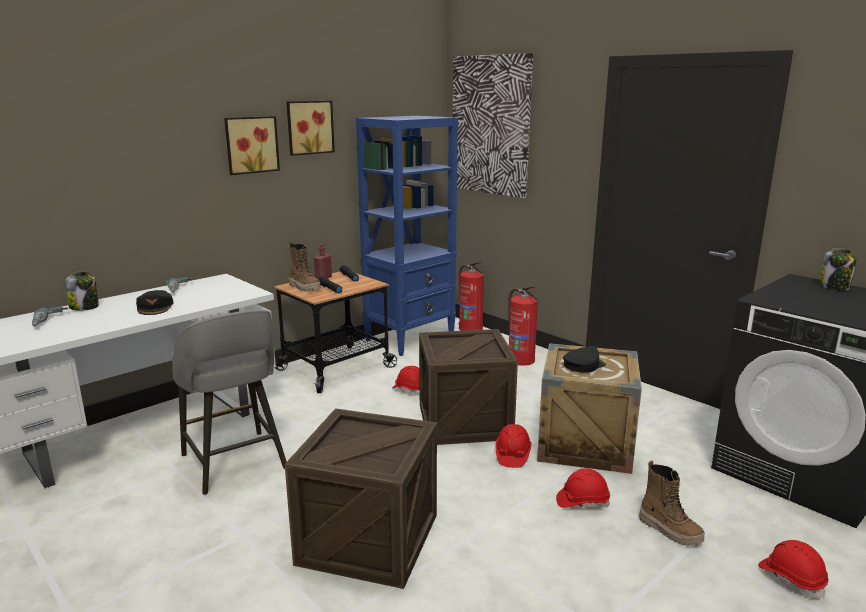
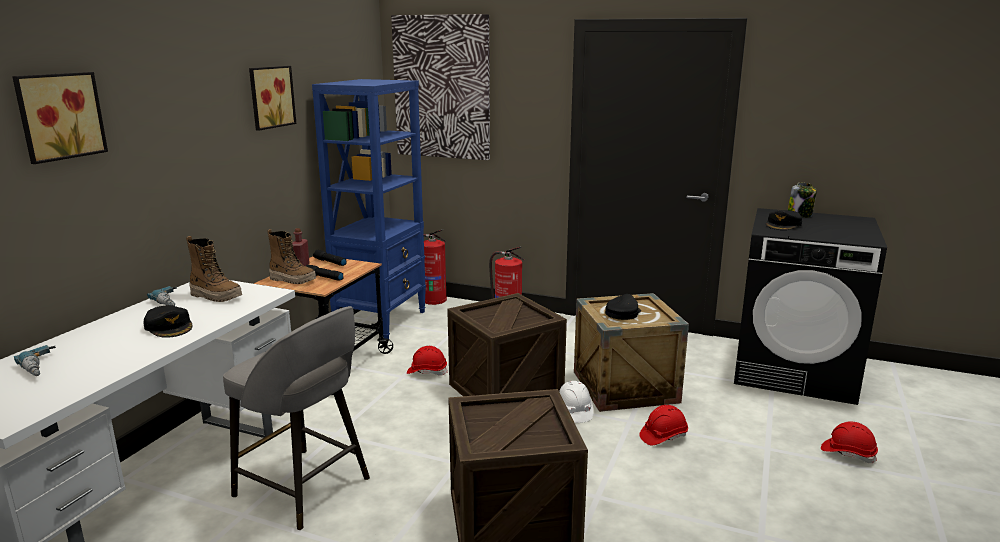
camera: 25 degrees left, 0 degrees up
jar [66,272,99,311] -> none
picture [224,116,280,175] -> picture moved to [12,72,108,164]
red hard hat [496,424,532,468] -> white hard hat [559,381,593,423]
boot [639,460,705,546] -> boot moved to [186,236,242,302]
none -> black cap [766,210,802,230]

